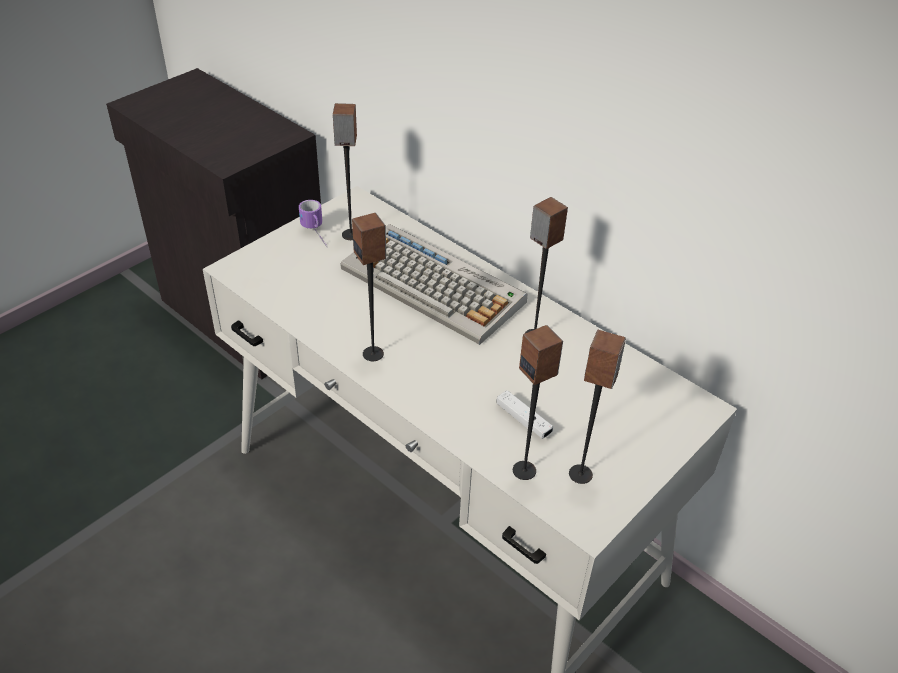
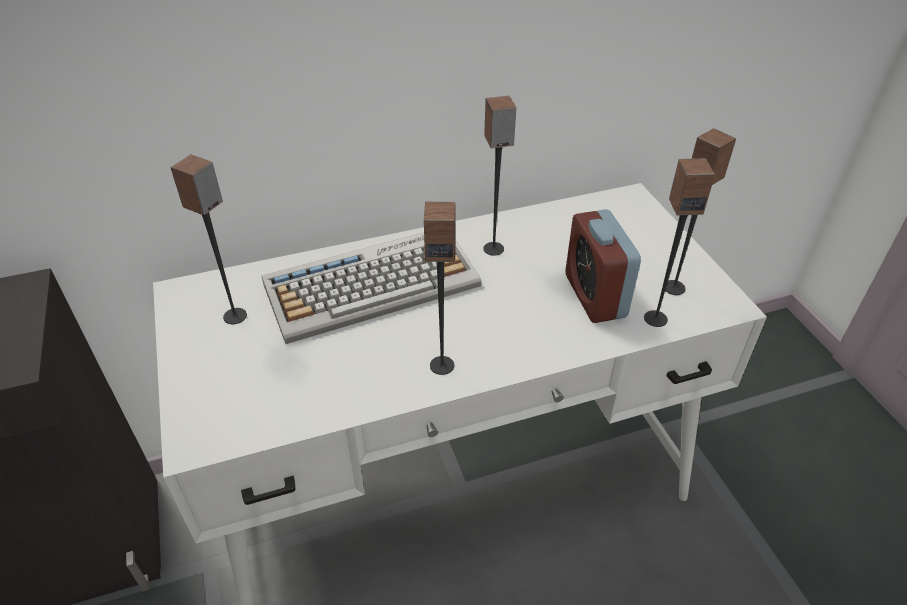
camera: 60 degrees left, 0 degrees up
mug [299,200,327,247] -> none
white game controller [496,390,553,439] -> alarm clock [565,209,641,323]

